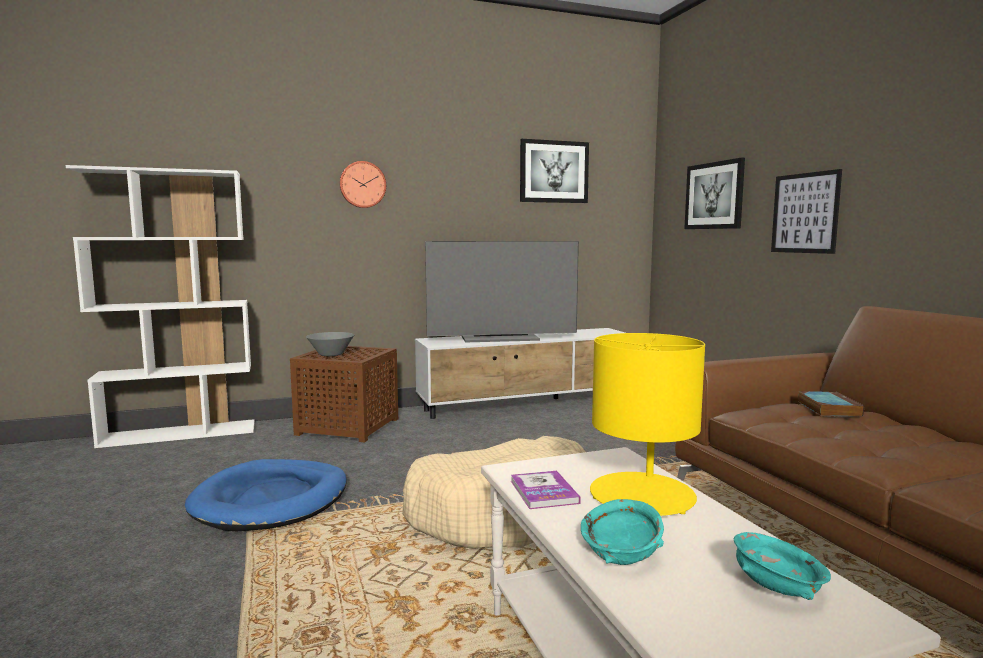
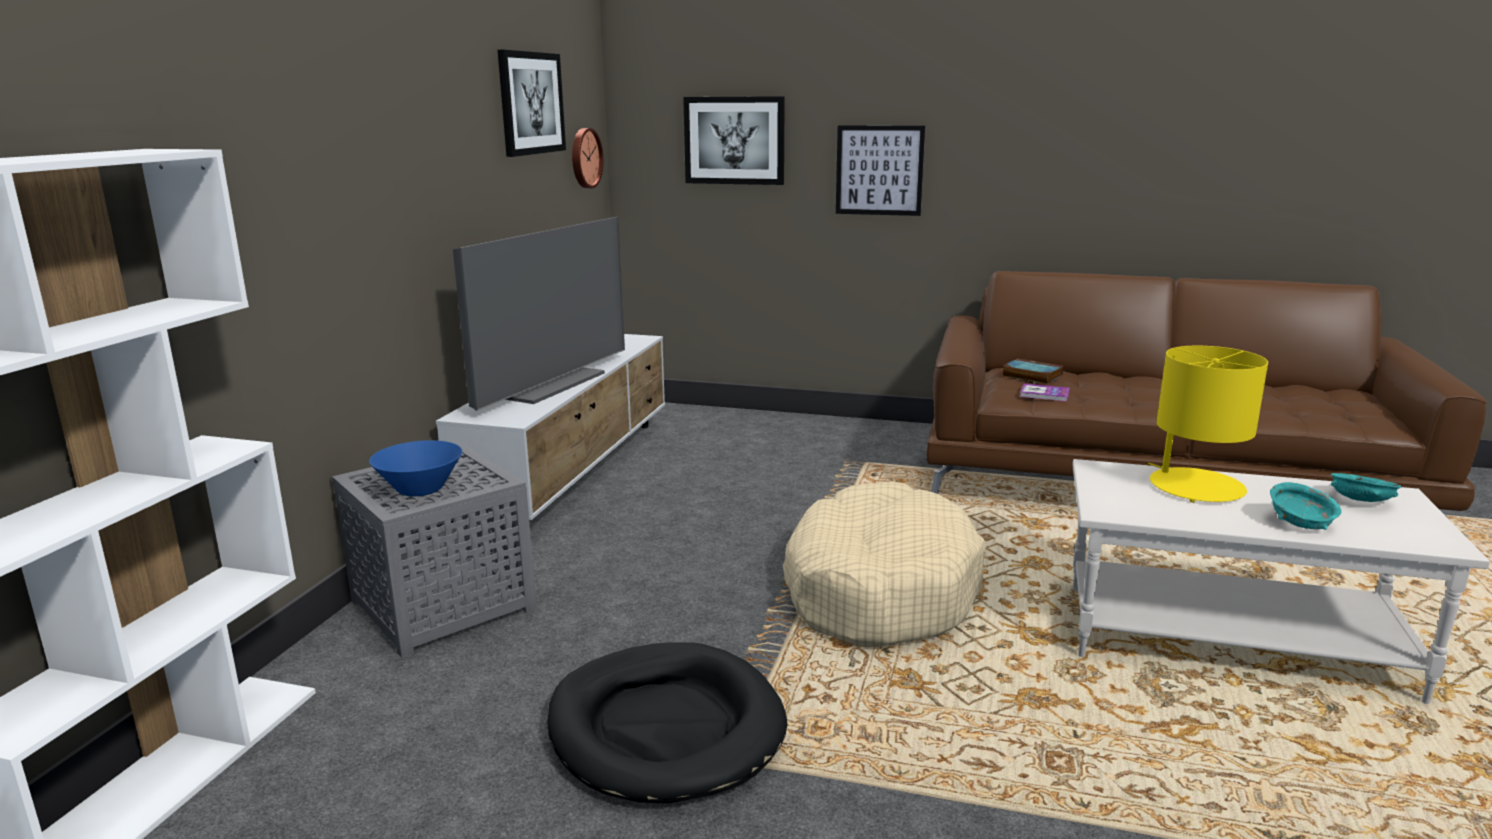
camera: 55 degrees left, 10 degrees up
blue dog bed [185,459,347,531] -> black dog bed [547,642,787,804]
brown side table [290,346,398,442] -> grey side table [332,445,537,658]
grey bowl [306,332,354,356] -> blue bowl [369,440,462,496]
wall clock [340,161,386,208] -> wall clock moved to [572,128,603,188]
book [511,471,581,509] -> book moved to [1020,383,1070,402]

